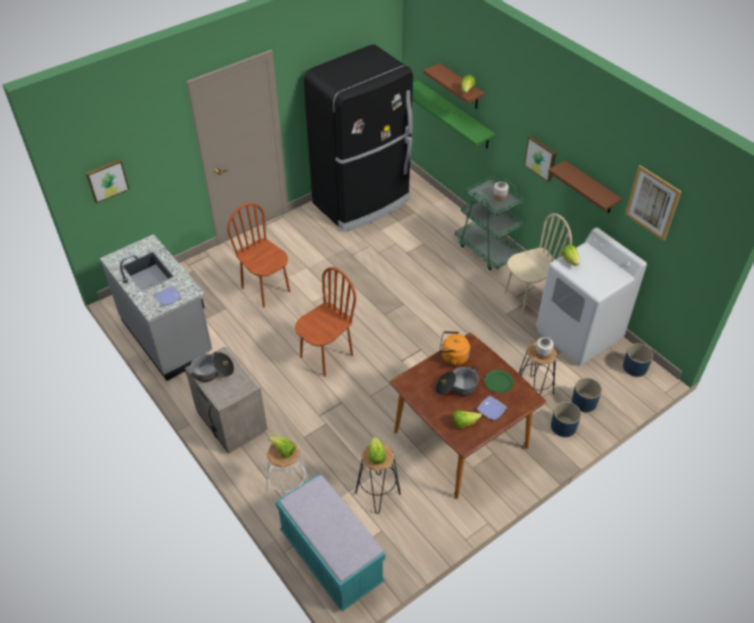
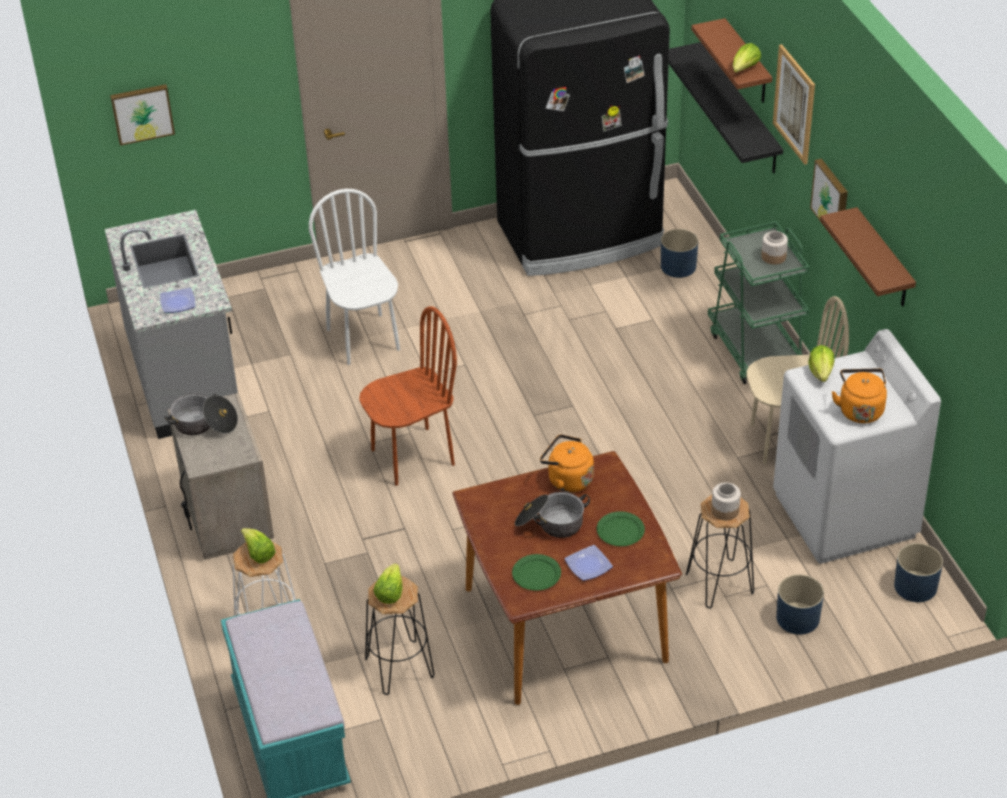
camera: 20 degrees right, 5 degrees down
brown chair [227,203,290,307] -> white chair [309,189,400,365]
green shelf [412,80,495,148] -> black shelf [669,42,783,173]
lettuce [453,410,482,428] -> green plate [512,554,561,591]
blue planter [551,402,581,437] -> blue planter moved to [661,229,698,278]
picture [625,165,682,241] -> picture moved to [773,44,815,165]
none -> orange kettle [832,369,887,423]

